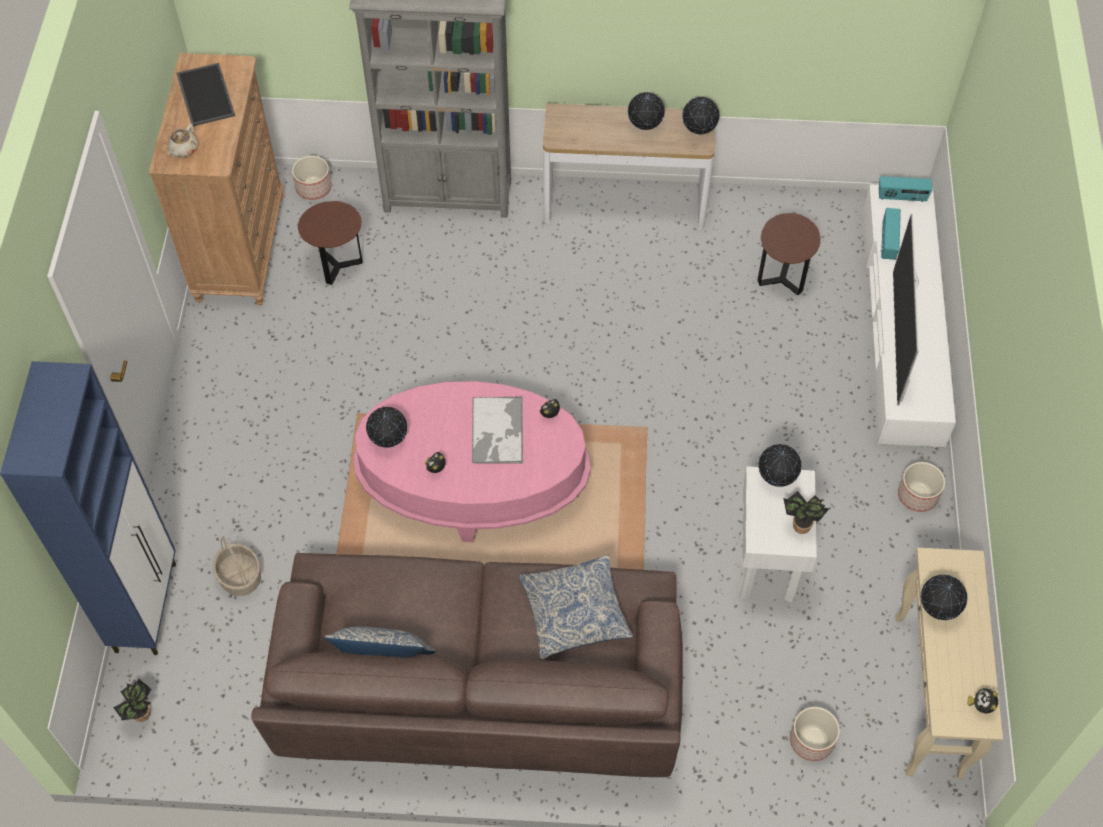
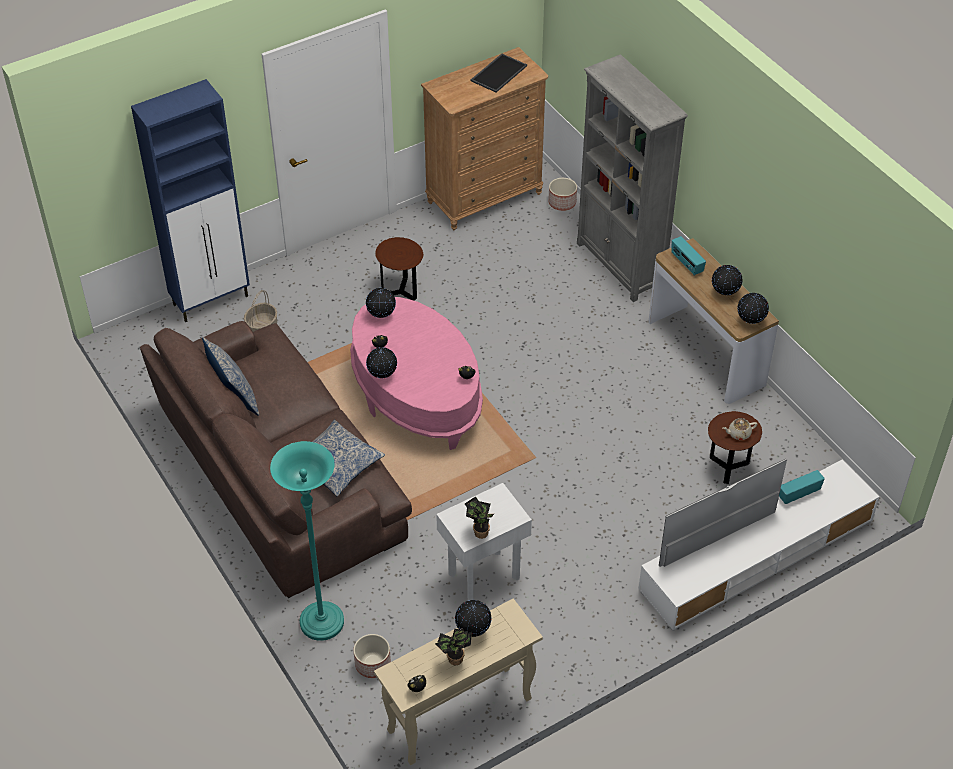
camera: 55 degrees right, 10 degrees down
potted plant [113,678,151,722] -> potted plant moved to [435,628,472,665]
beige teapot [168,124,198,157] -> beige teapot moved to [723,418,758,440]
brown side table [298,201,363,285] -> brown side table moved to [375,237,424,300]
tray [472,397,523,464] -> none
globe [758,444,802,487] -> globe moved to [366,347,397,378]
radio [879,176,933,202] -> radio moved to [671,236,706,276]
planter [898,462,945,512] -> none
none -> turquoise floor lamp [270,441,344,641]

